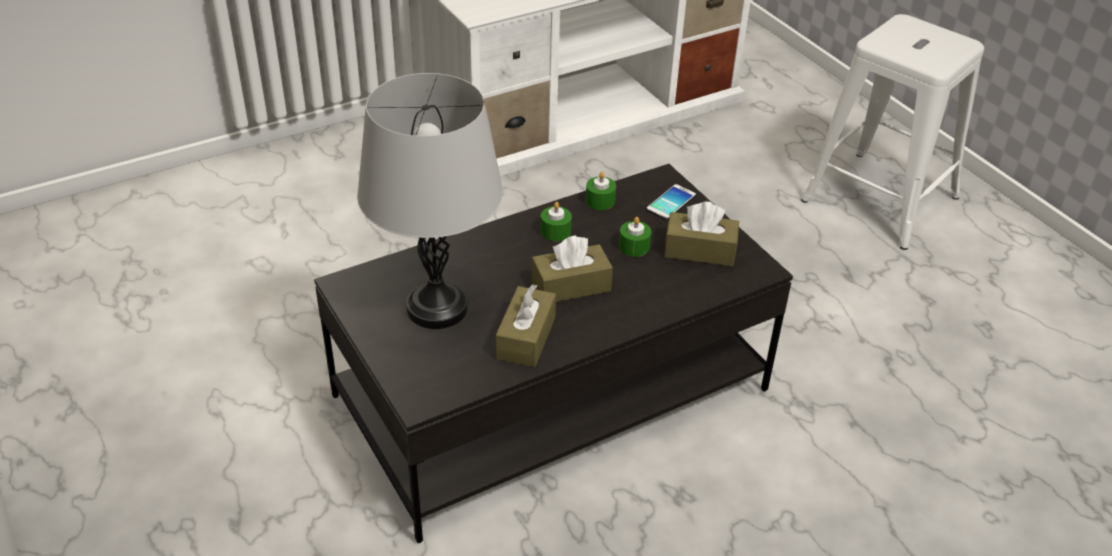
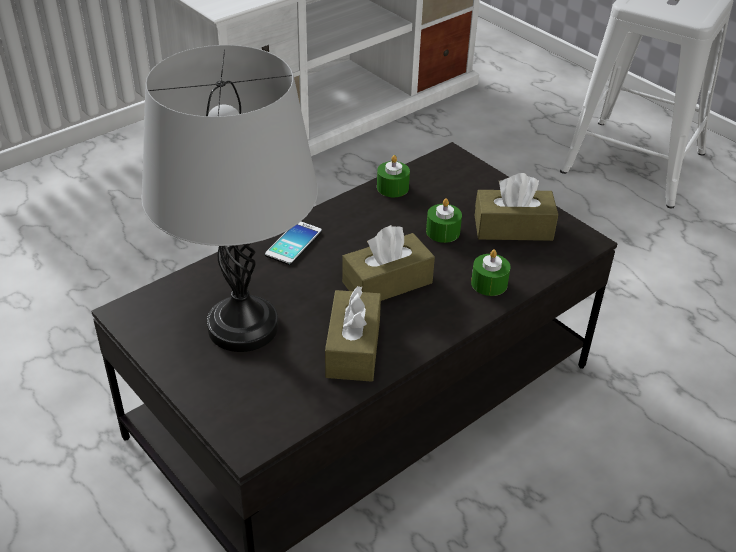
camera: 10 degrees left, 0 degrees up
green candle [540,202,572,241] -> green candle moved to [471,249,510,296]
phone [646,184,696,220] -> phone moved to [265,221,322,265]

